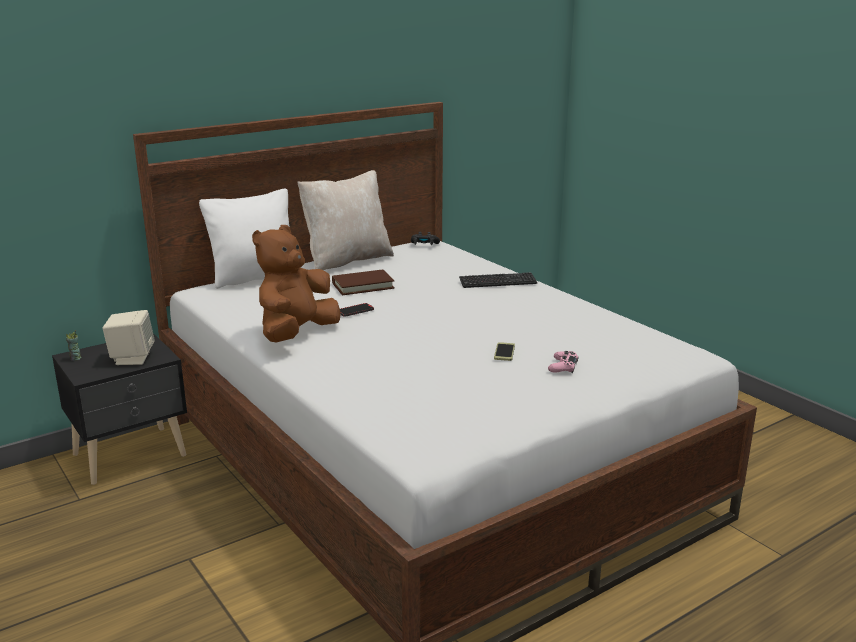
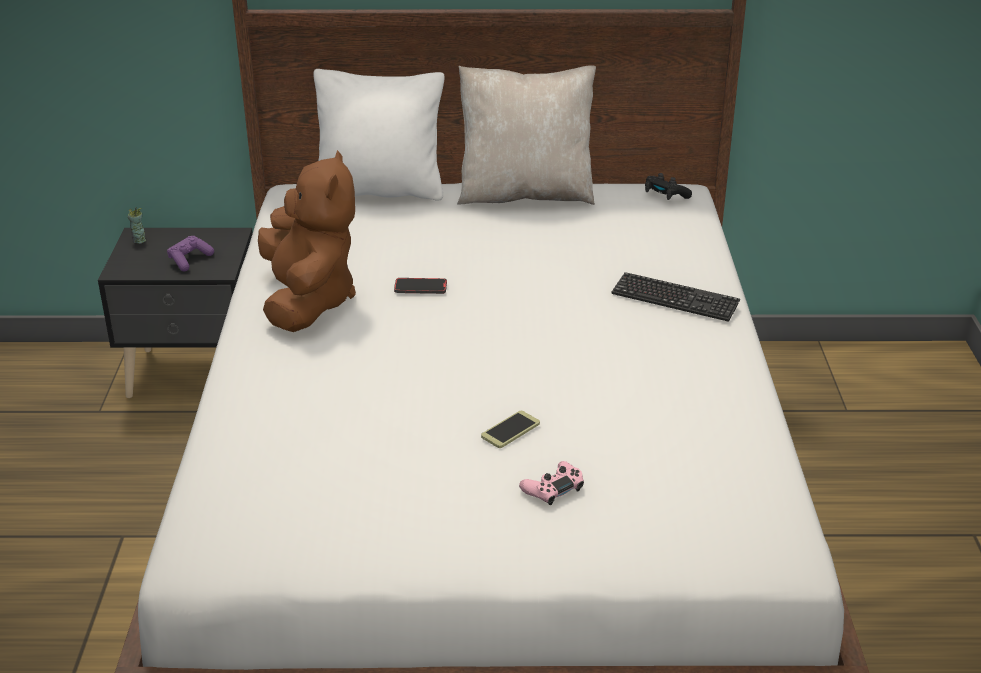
camera: 35 degrees right, 10 degrees up
beige speaker [103,310,155,365] -> purple game controller [167,236,214,272]
brown plush toy [252,225,341,343] -> brown plush toy turned 105 degrees clockwise [258,150,356,332]
brown book [332,269,395,295] -> none

